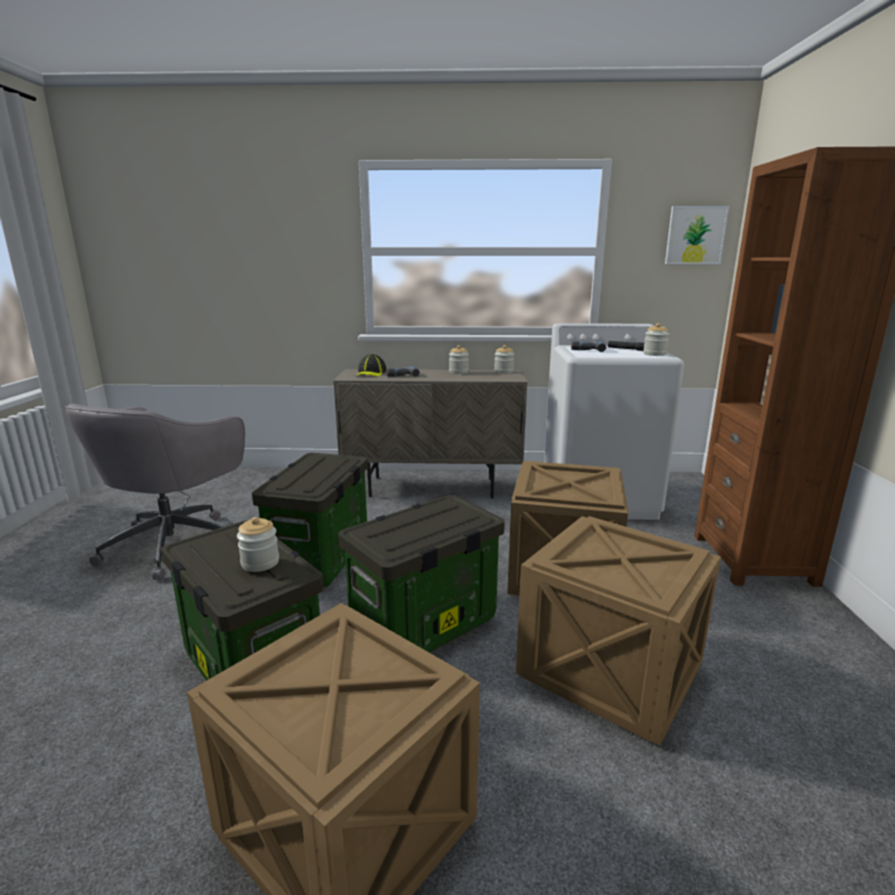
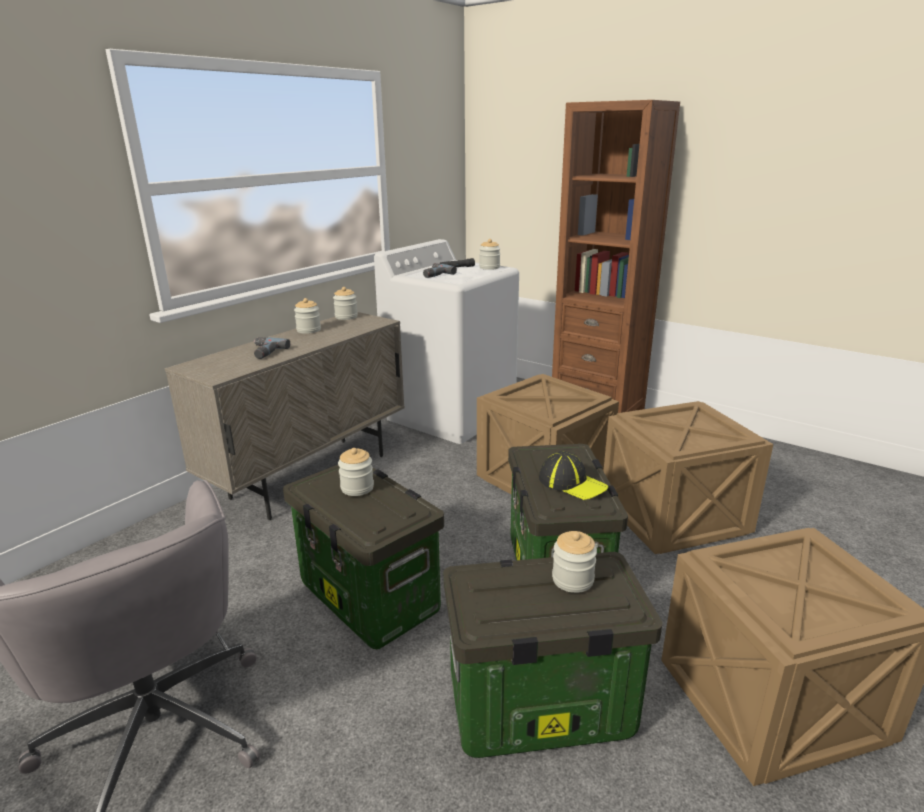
camera: 55 degrees left, 5 degrees up
cap [355,354,387,377] -> cap moved to [539,451,608,500]
picture [665,206,729,264] -> none
none -> jar [338,448,374,496]

